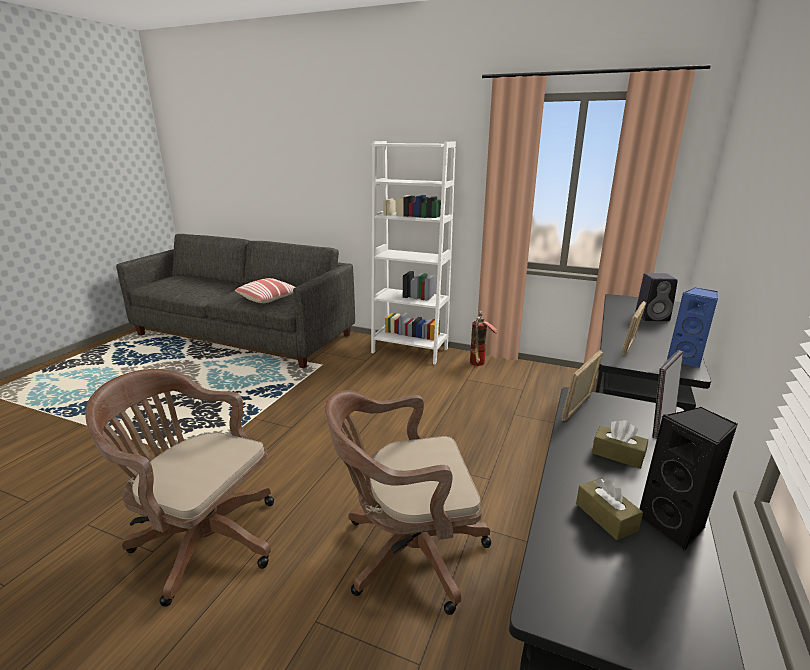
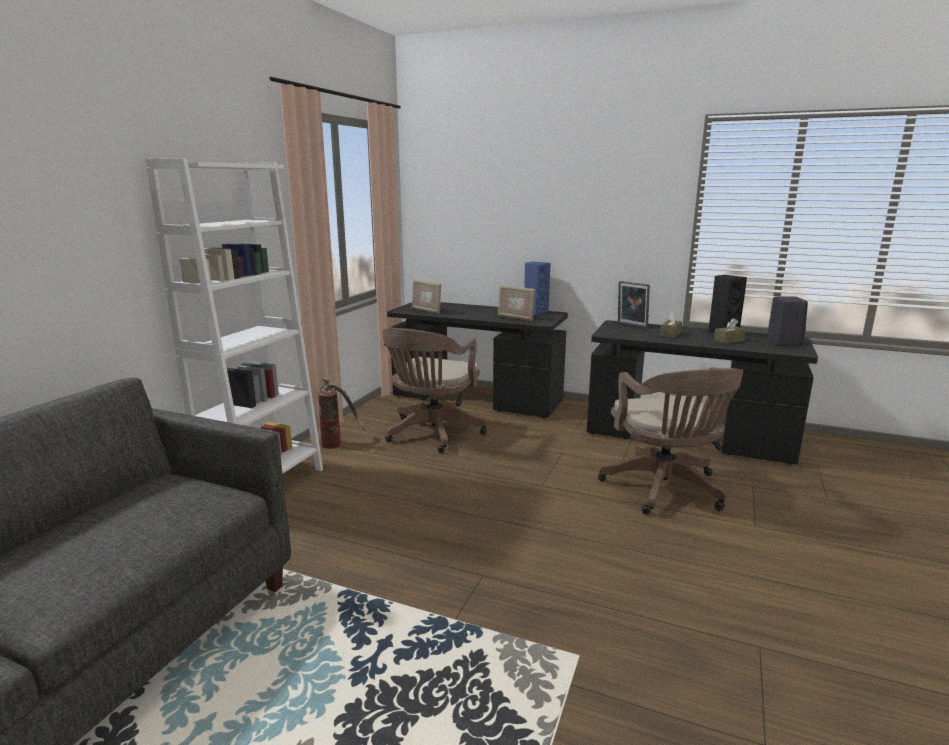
camera: 90 degrees left, 5 degrees down
brown office chair [85,369,274,607] -> brown office chair moved to [382,328,487,453]
pillow [235,278,295,303] -> none
picture frame [561,350,603,421] -> picture frame moved to [412,279,441,314]
black speaker [635,273,678,321] -> black speaker moved to [767,296,808,346]

